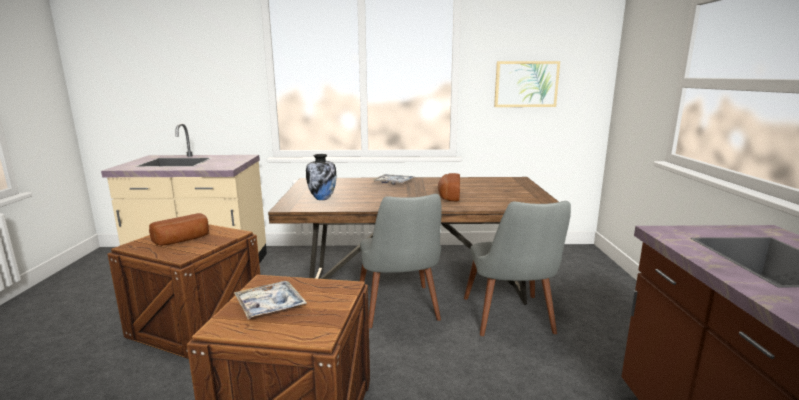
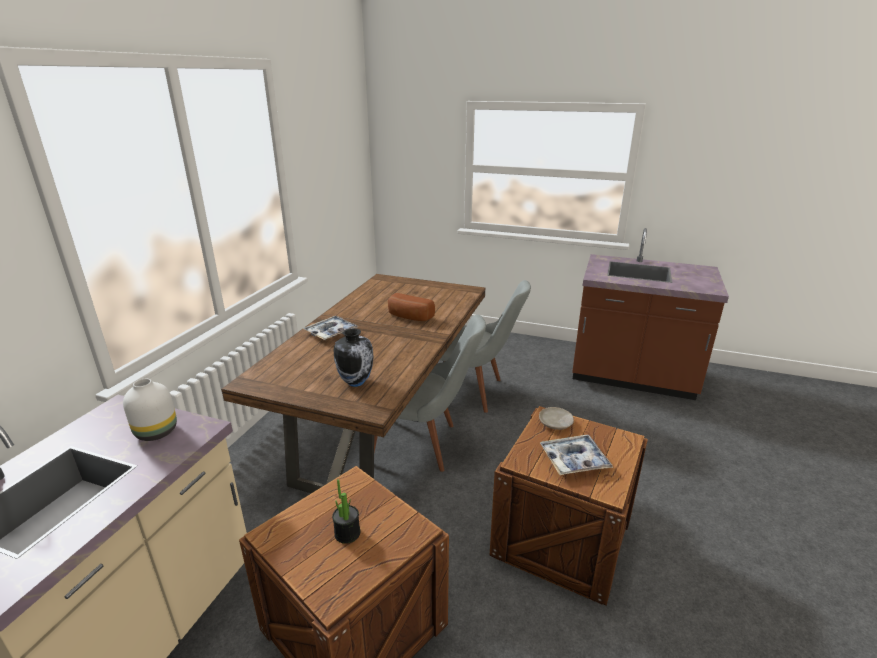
camera: 70 degrees left, 10 degrees up
bread [149,213,209,246] -> potted plant [332,479,360,544]
picture [494,61,560,107] -> none
none -> white vase [123,379,177,441]
none -> beige plate [539,407,574,430]

